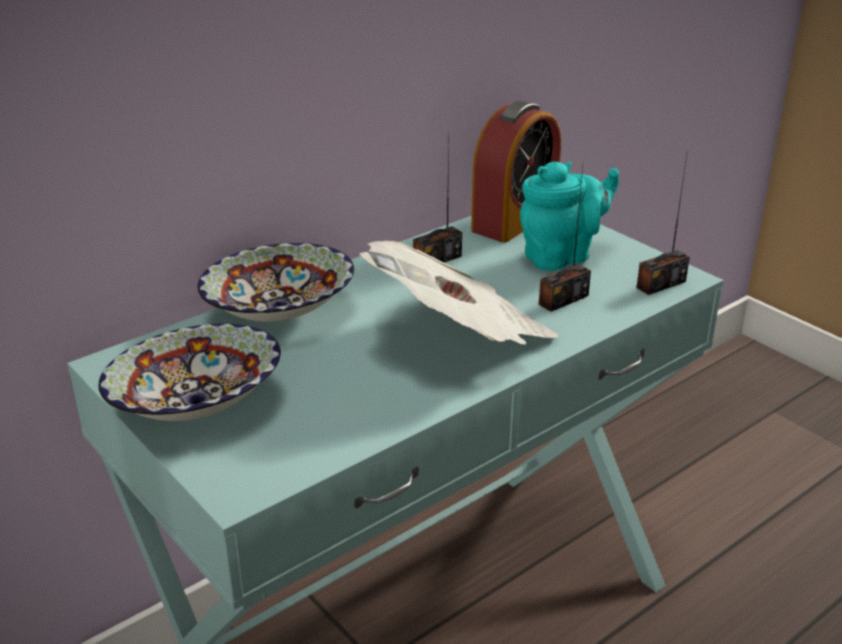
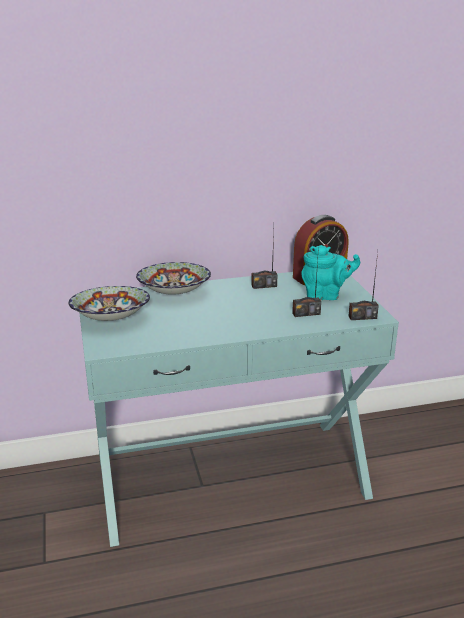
camera: 25 degrees right, 5 degrees down
newspaper [359,241,558,345] -> none

